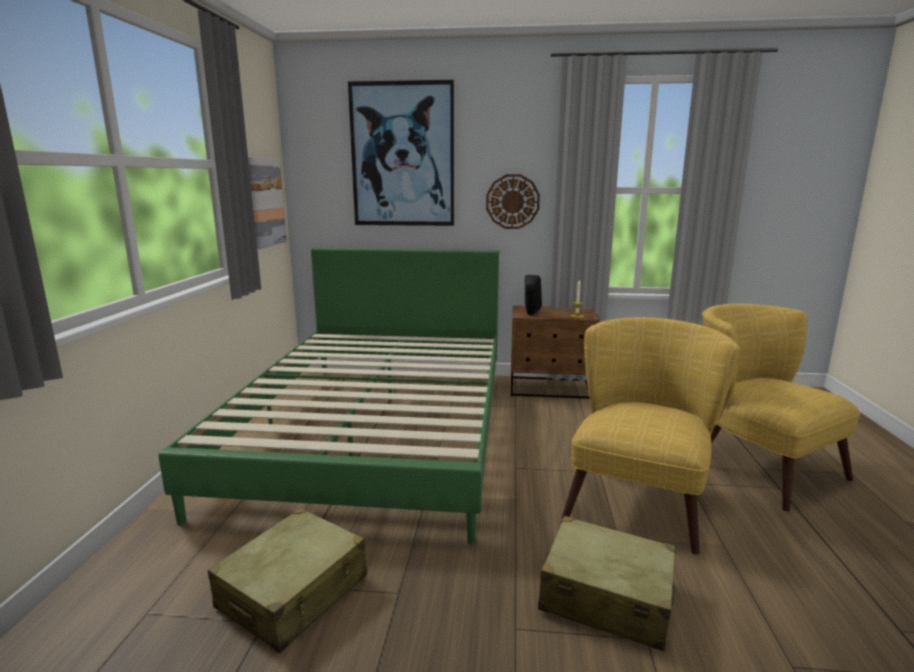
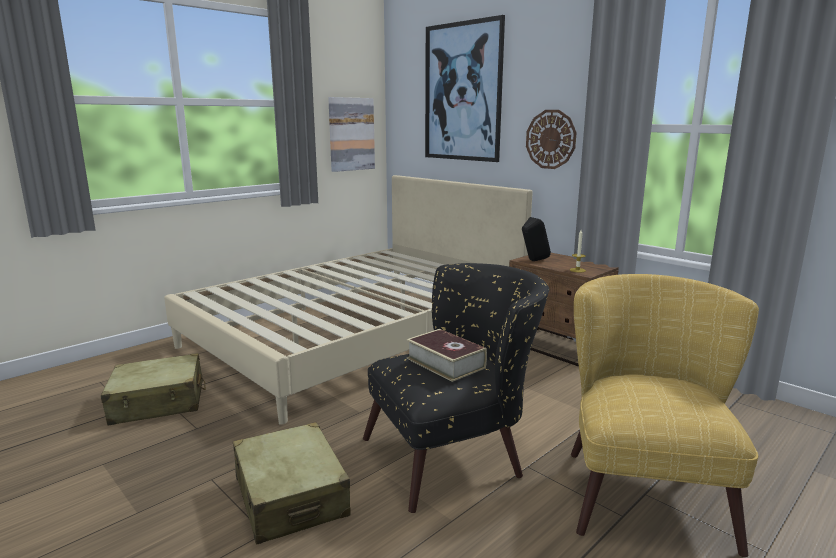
camera: 40 degrees right, 0 degrees up
green bed [158,247,499,544] -> beige bed [164,175,532,425]
yellow armchair [562,317,740,555] -> black armchair [363,263,549,513]
none -> book [407,329,487,382]

